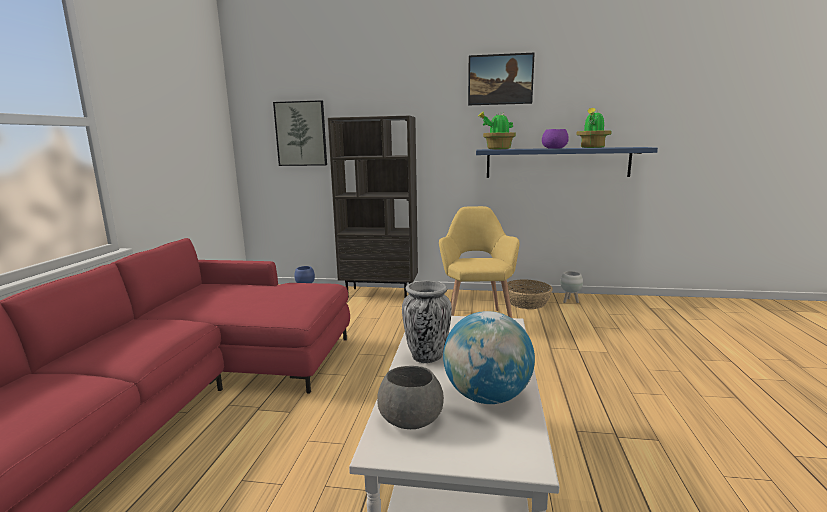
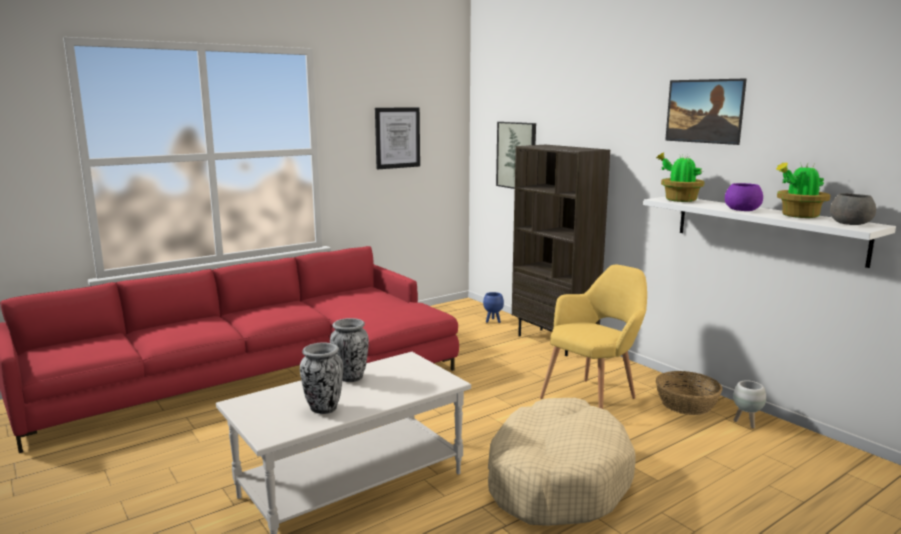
camera: 45 degrees right, 0 degrees up
grey bowl [377,366,444,429] -> grey bowl moved to [830,193,876,225]
globe [443,311,535,404] -> vase [300,342,343,414]
blue shelf [476,147,658,178] -> white shelf [643,197,896,268]
none -> picture [375,107,420,169]
none -> beige dog bed [488,398,636,526]

